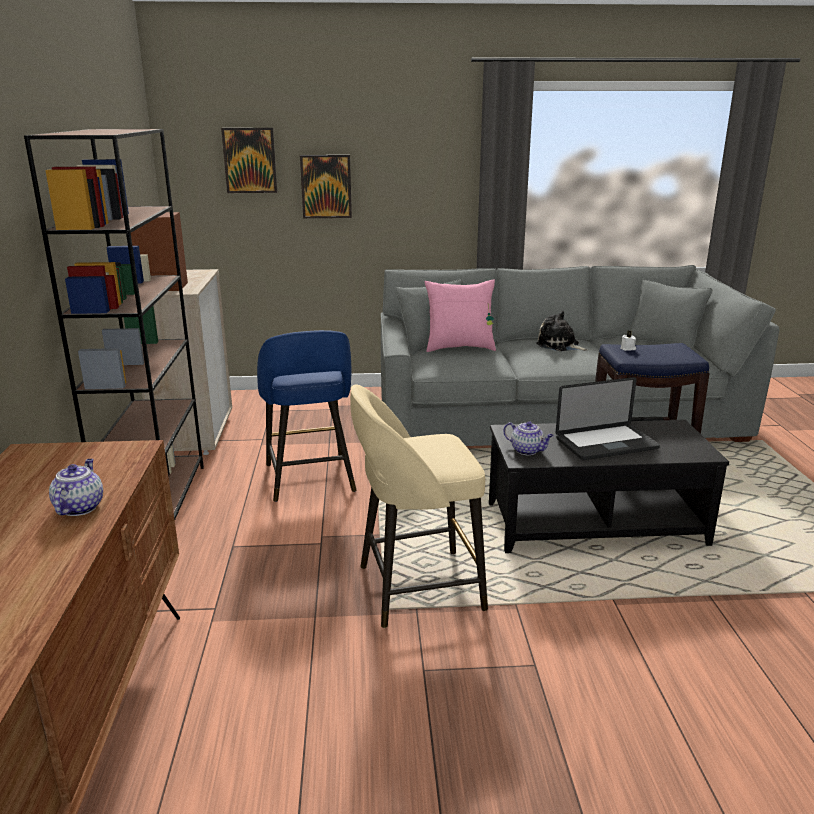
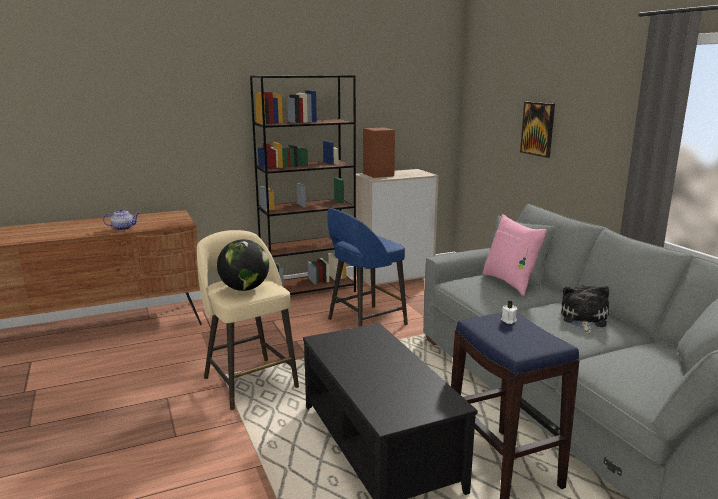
camera: 70 degrees right, 5 degrees down
picture [221,128,277,193] -> none
teapot [503,421,554,455] -> none
laptop [556,377,660,460] -> none
none -> globe [217,239,269,291]

